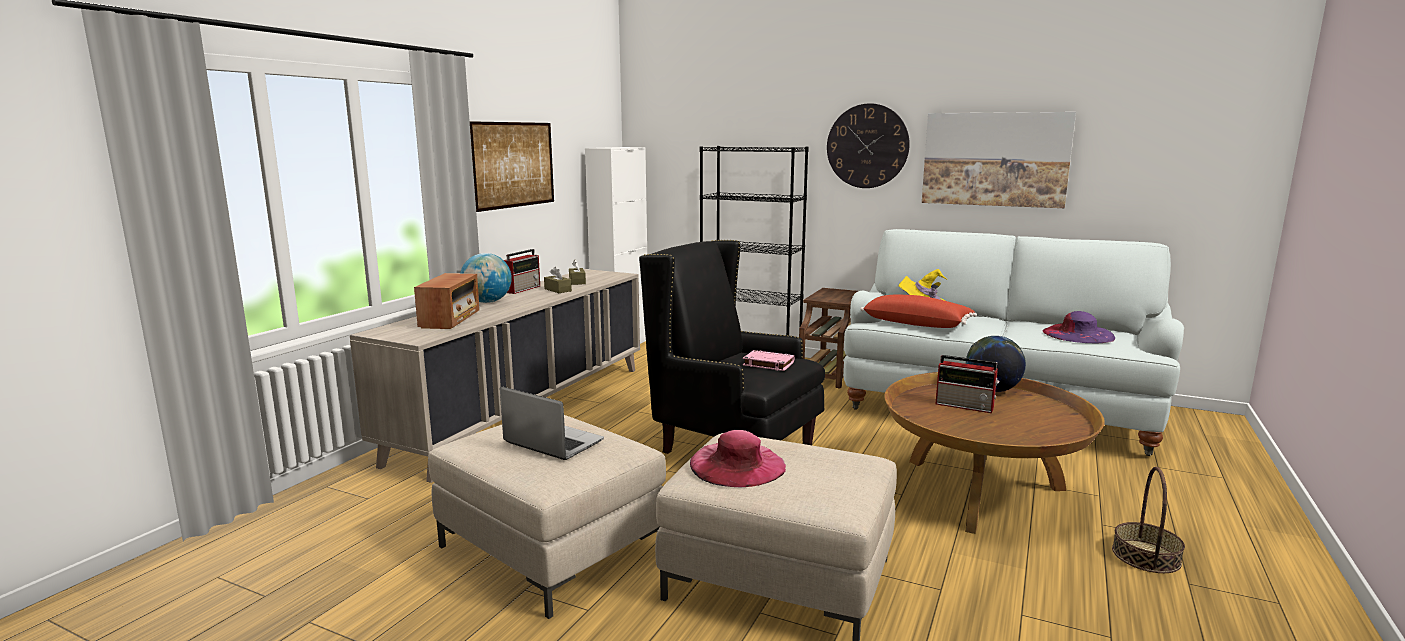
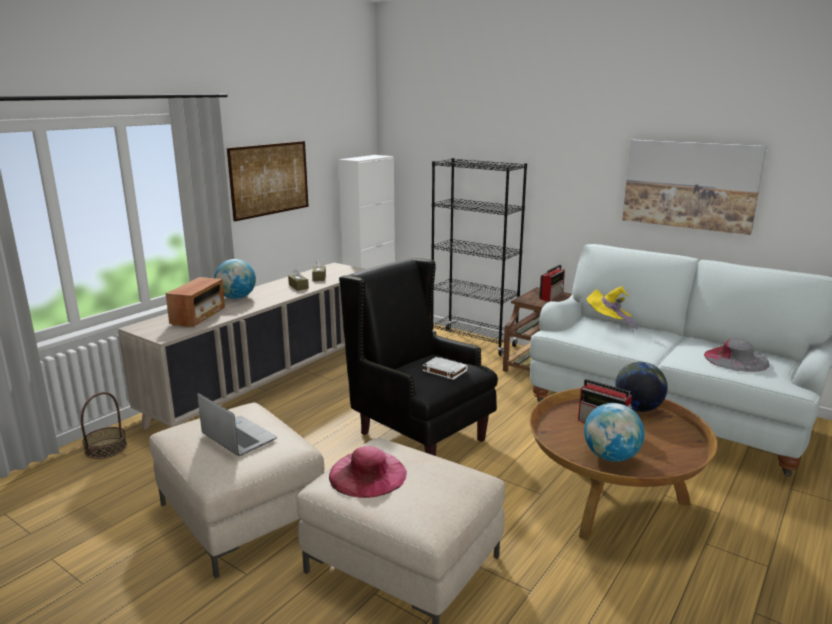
camera: 10 degrees right, 5 degrees up
radio [504,249,540,294] -> radio moved to [539,265,565,301]
pink book [743,350,794,371] -> white book [423,357,468,380]
wall clock [827,103,910,188] -> none
red pillow [860,295,977,328] -> none
purple hat [1043,311,1115,343] -> grey hat [704,338,770,372]
basket [1112,467,1185,573] -> basket moved to [81,392,127,459]
none -> globe [584,403,645,462]

